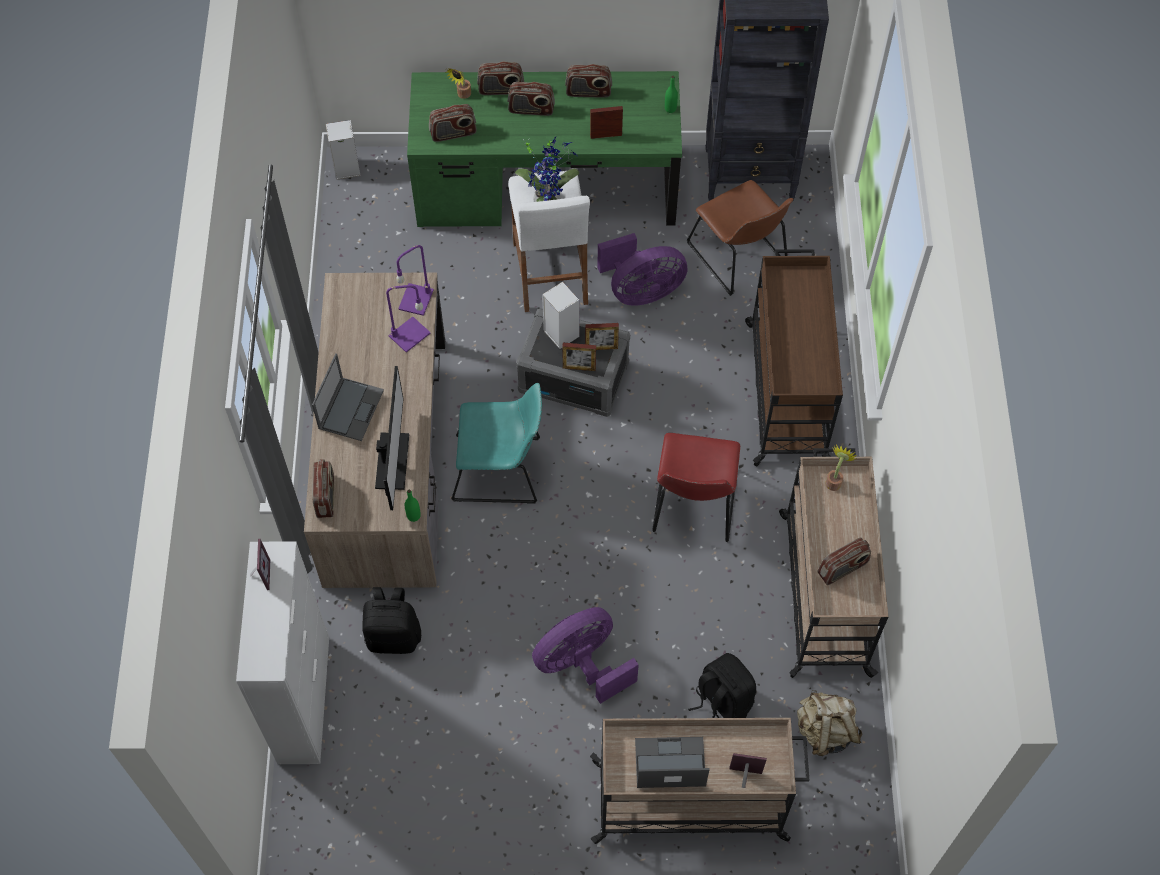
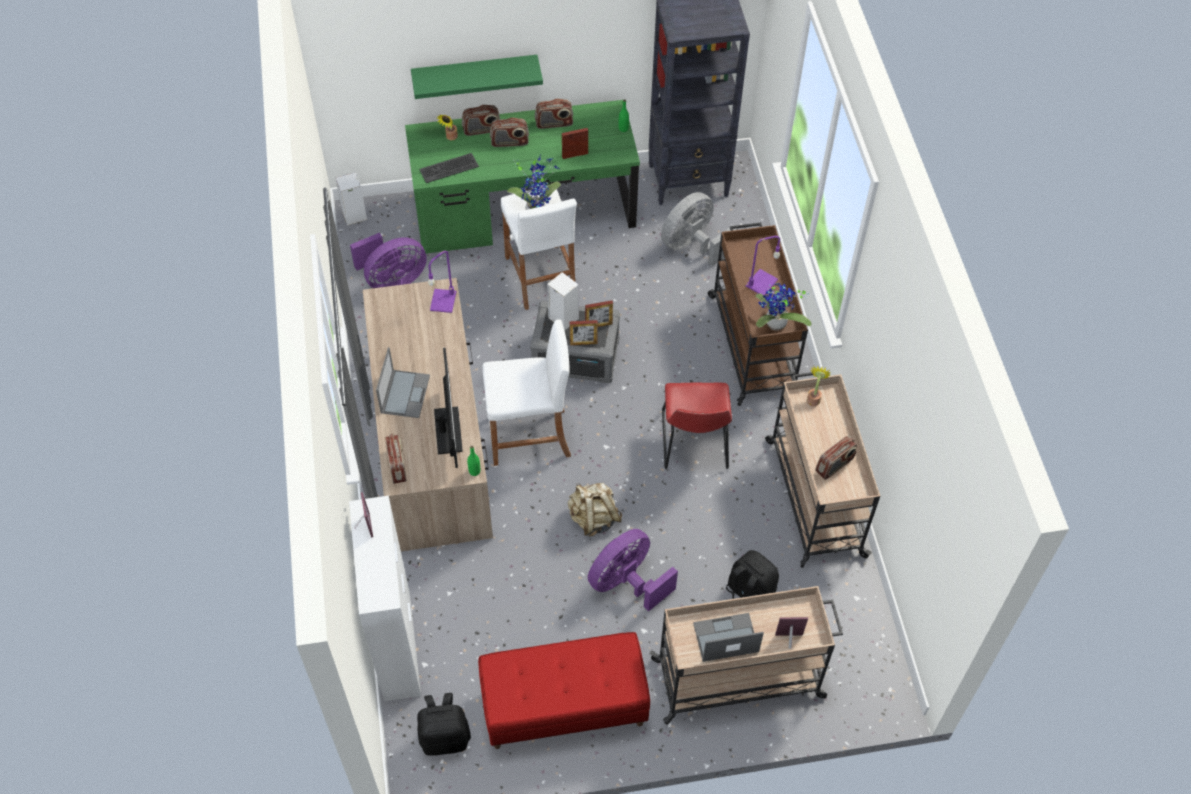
camera: 10 degrees left, 5 degrees down
black backpack [362,587,421,654] -> black backpack moved to [417,693,471,756]
purple table lamp [386,285,431,353] -> purple table lamp moved to [746,236,780,296]
radio [429,104,477,142] -> keyboard [419,153,479,183]
turquoise chair [451,383,542,504] -> white stool [482,319,571,466]
purple fan [597,233,688,306] -> purple fan moved to [350,233,427,288]
brown chair [687,180,794,296] -> grey fan [661,192,738,266]
beige backpack [797,690,862,756] -> beige backpack moved to [568,483,622,536]
none -> green shelf [411,55,543,99]
none -> red bench [478,632,650,749]
none -> potted plant [756,283,811,330]

